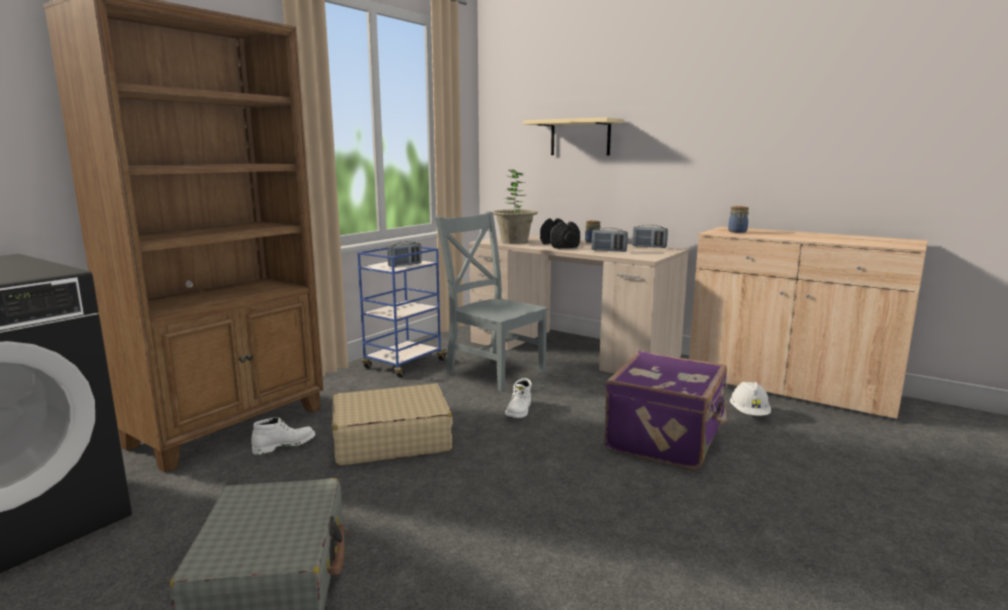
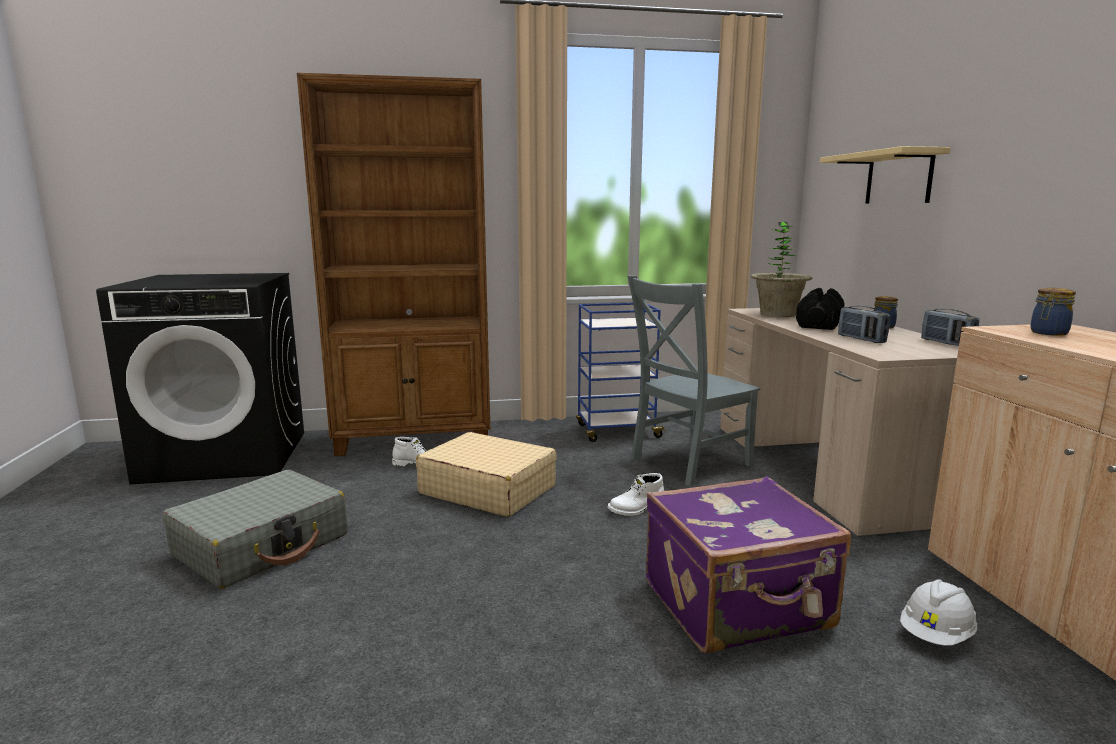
camera: 45 degrees right, 0 degrees up
radio [387,241,422,267] -> none
grey chair [435,211,549,391] -> grey chair turned 120 degrees counterclockwise [627,275,760,486]

